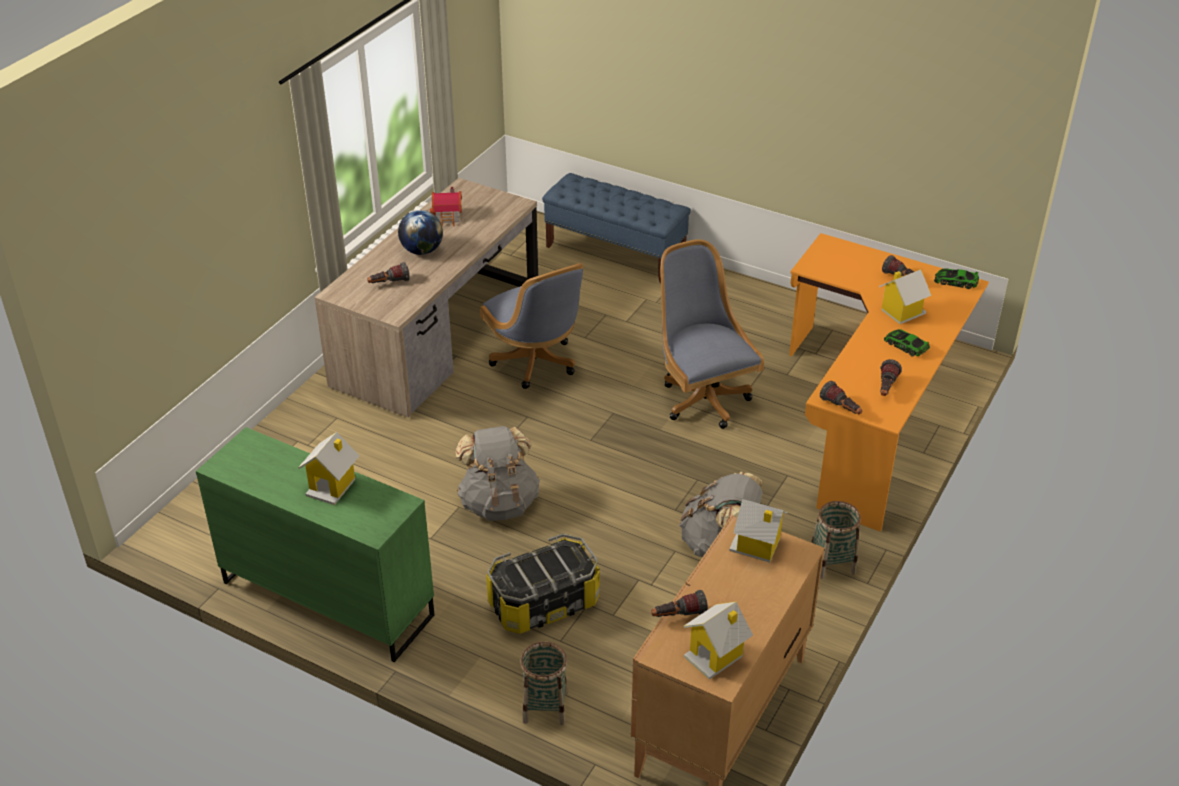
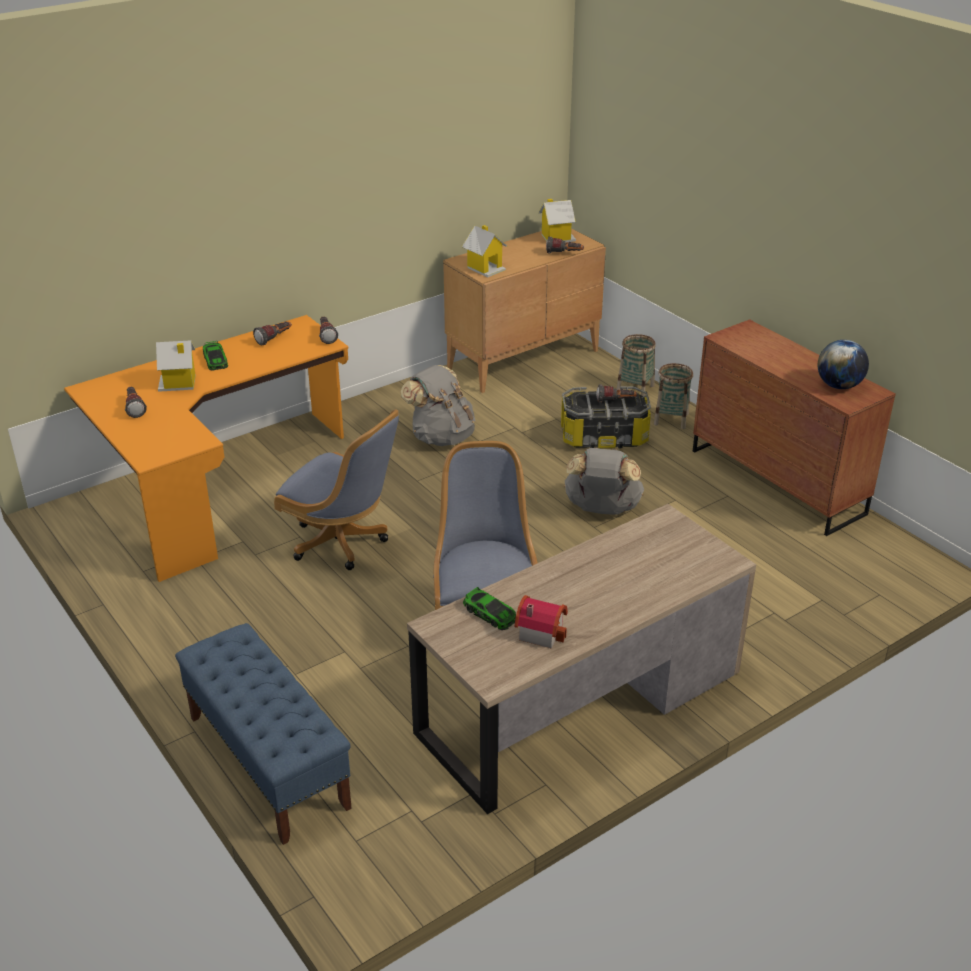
camera: 155 degrees left, 5 degrees down
green dresser [196,427,435,662] -> brown dresser [693,319,896,536]
toy house [298,432,360,505] -> none
flashlight [367,262,410,283] -> flashlight moved to [596,384,637,403]
globe [398,210,443,255] -> globe moved to [818,340,869,389]
blue office chair [660,239,764,429] -> blue office chair turned 60 degrees counterclockwise [274,409,399,570]
basket [811,501,861,579] -> basket moved to [654,363,693,429]
toy car [934,268,979,289] -> toy car moved to [463,587,516,630]

